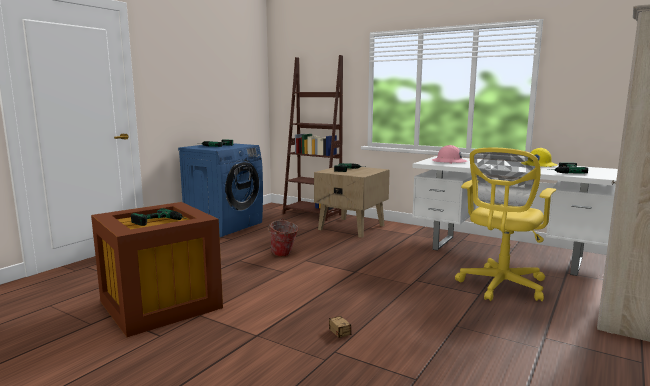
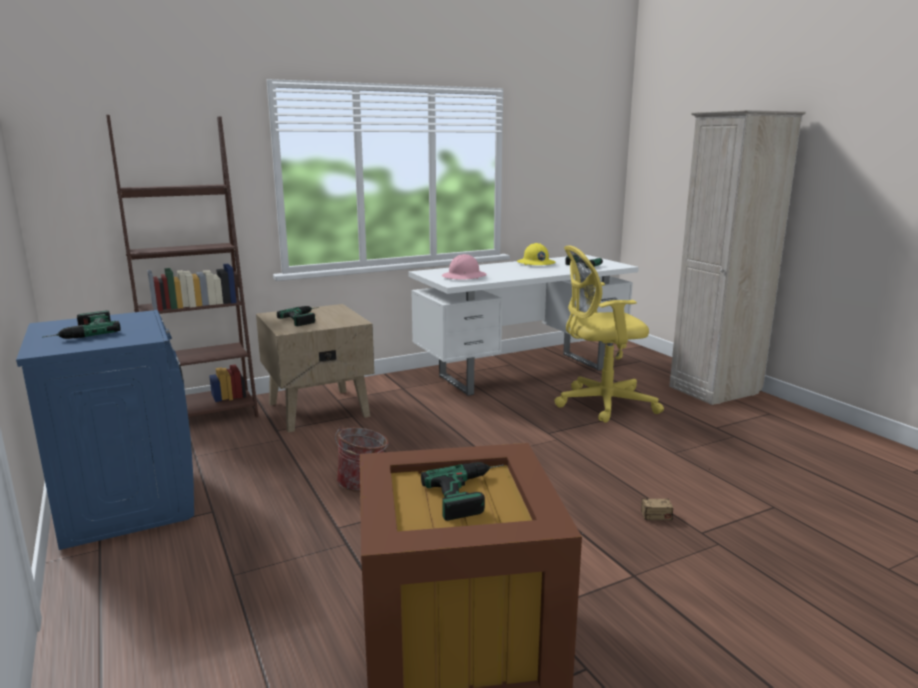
camera: 60 degrees left, 5 degrees up
yellow office chair [455,148,556,301] -> yellow office chair turned 105 degrees clockwise [554,245,664,423]

